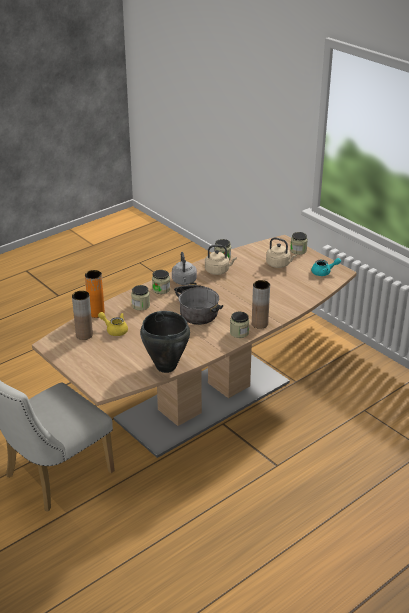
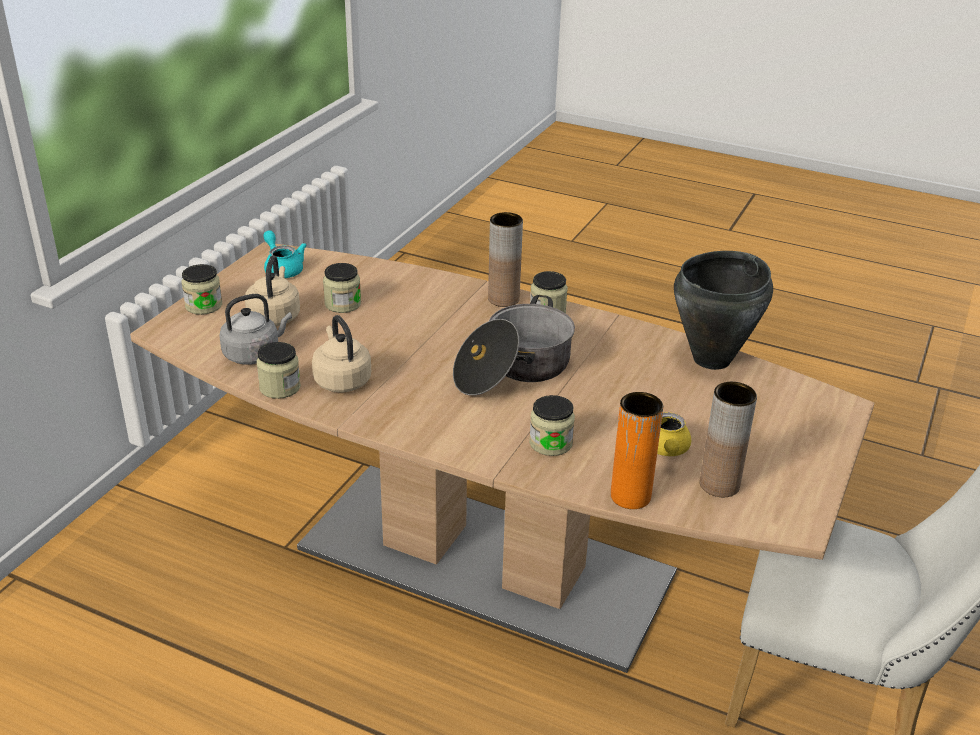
camera: 115 degrees left, 0 degrees up
jar [152,270,170,294] -> jar moved to [323,263,361,313]
grey kettle [172,252,197,285] -> grey kettle moved to [219,294,292,365]

